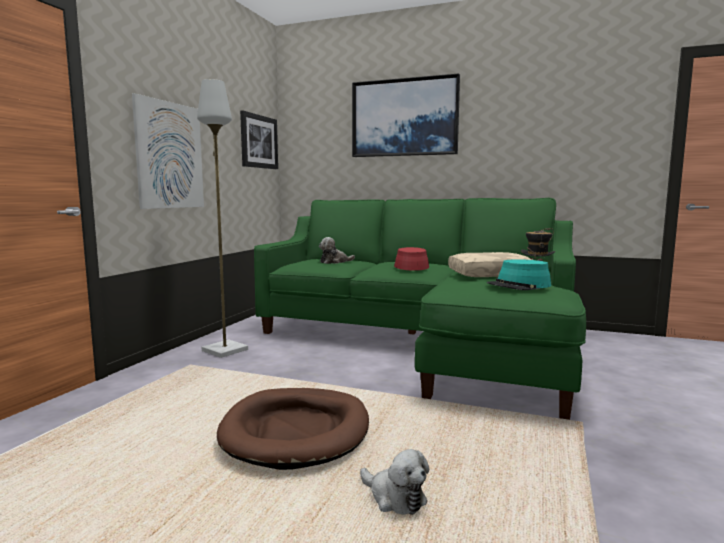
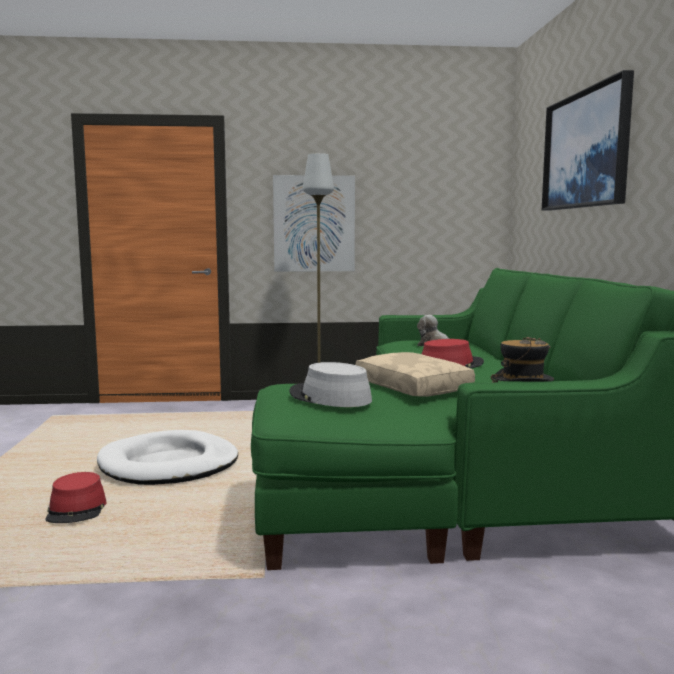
camera: 65 degrees right, 0 degrees up
brown dog bed [217,388,369,470] -> white dog bed [97,430,238,485]
picture [240,110,278,169] -> none
plush toy [360,449,429,515] -> red hat [45,472,106,523]
turquoise hat [487,259,551,290] -> grey hat [289,362,372,407]

